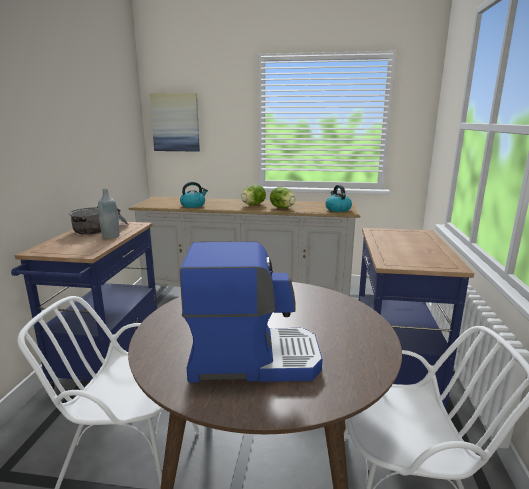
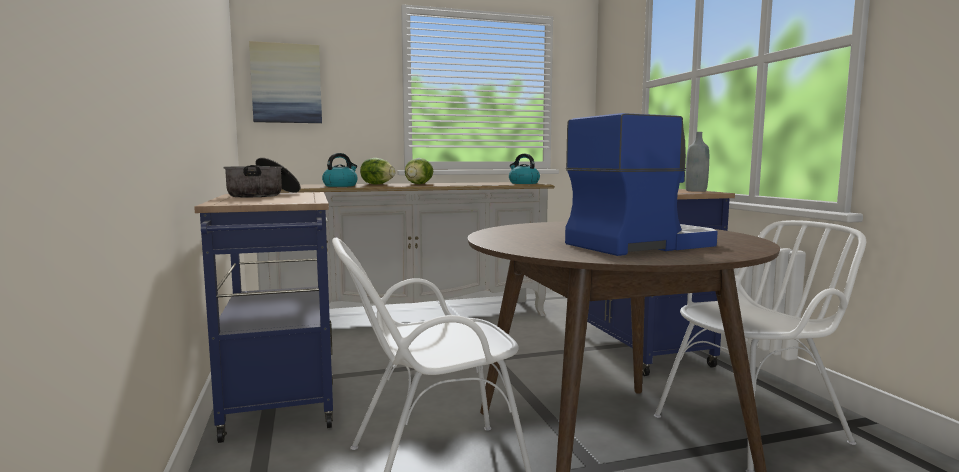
camera: 25 degrees left, 10 degrees down
grey bottle [98,189,120,239] -> grey bottle moved to [685,132,709,192]
lettuce [270,187,295,208] -> lettuce moved to [360,158,396,184]

